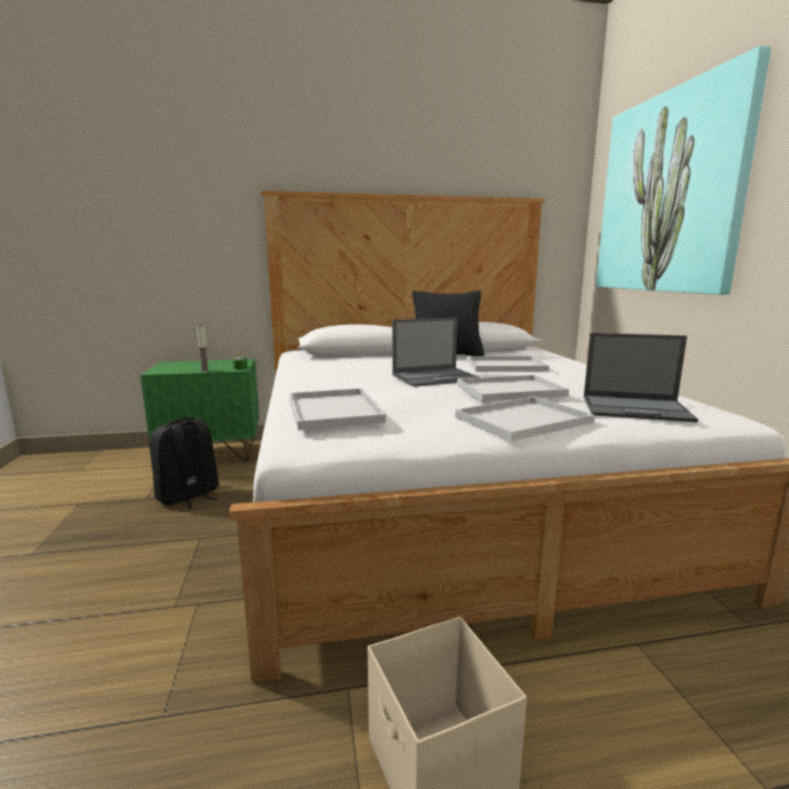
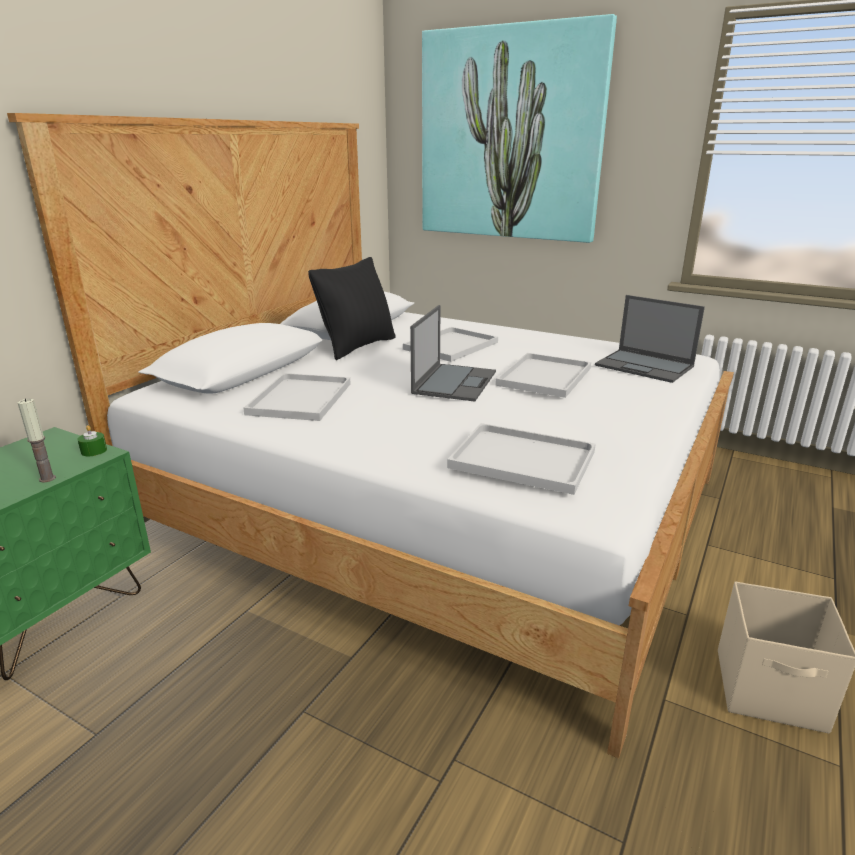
camera: 50 degrees left, 10 degrees up
black backpack [149,417,220,509] -> none
white tray [455,396,595,441] -> white tray moved to [243,373,351,421]
laptop [584,333,698,422] -> laptop turned 75 degrees clockwise [595,295,705,383]

